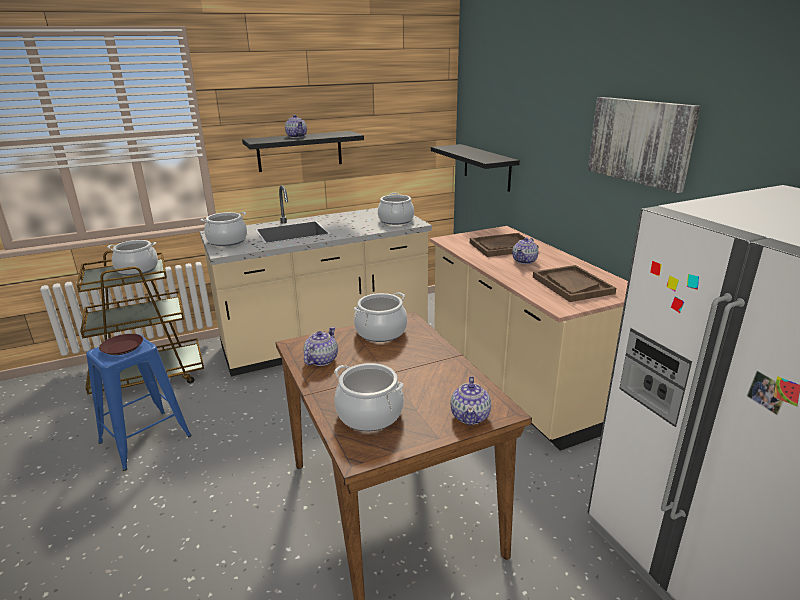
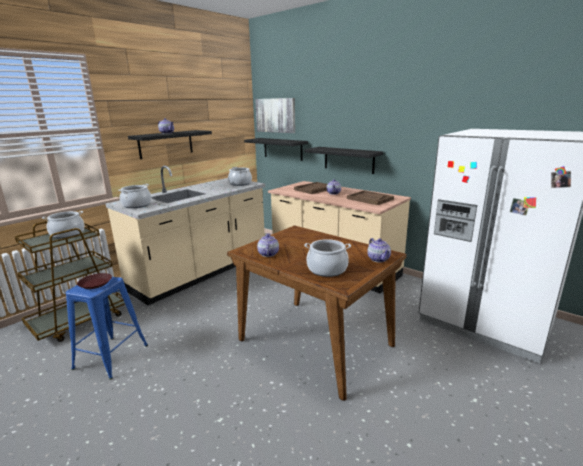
camera: 25 degrees left, 5 degrees down
cooking pot [354,292,407,342] -> none
picture [588,97,701,193] -> picture moved to [255,98,295,133]
none -> black shelf [304,147,383,174]

